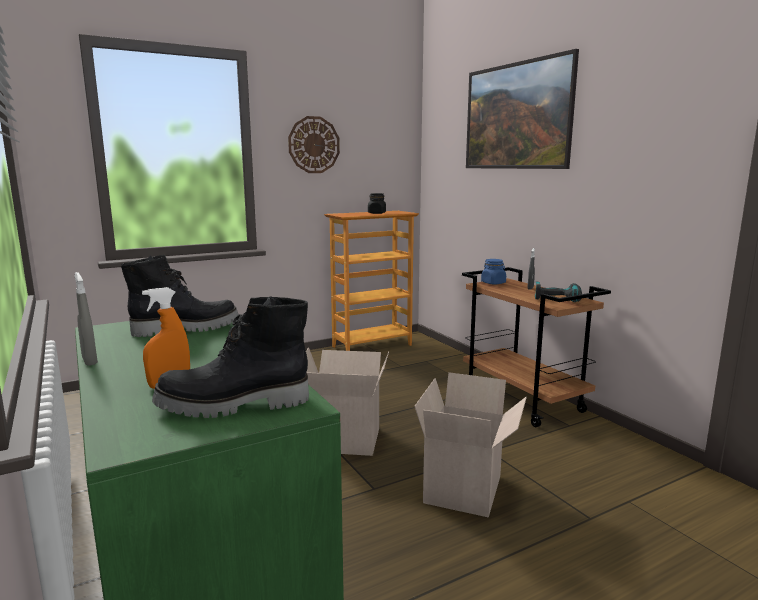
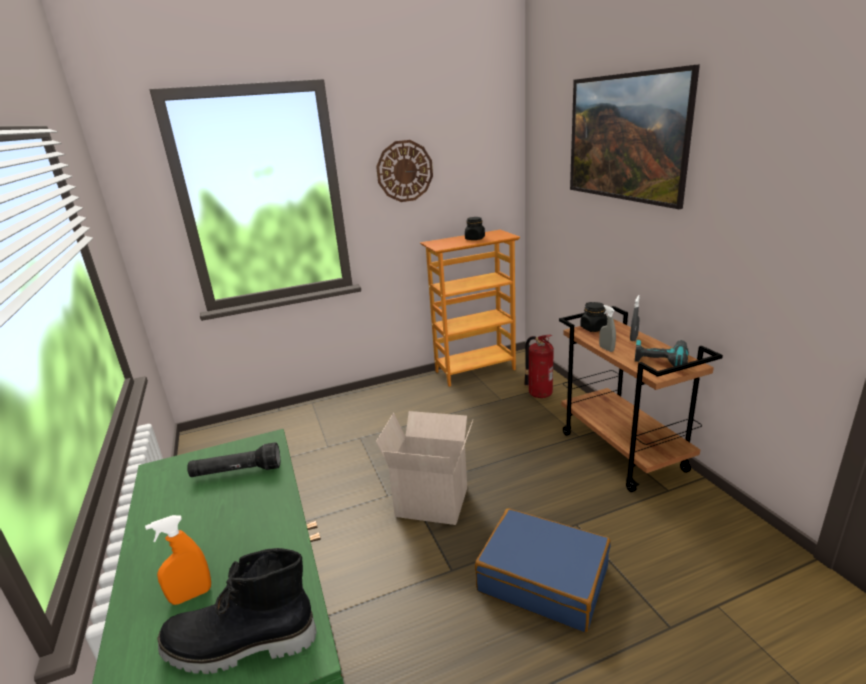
camera: 10 degrees right, 10 degrees up
grey spray bottle [75,272,98,366] -> grey spray bottle moved to [599,305,616,352]
black boot [121,255,239,337] -> black flashlight [187,442,280,477]
cardboard box [415,372,527,518] -> blue suitcase [475,508,611,632]
blue jar [481,259,506,285] -> black jar [580,302,607,332]
none -> fire extinguisher [524,335,554,398]

